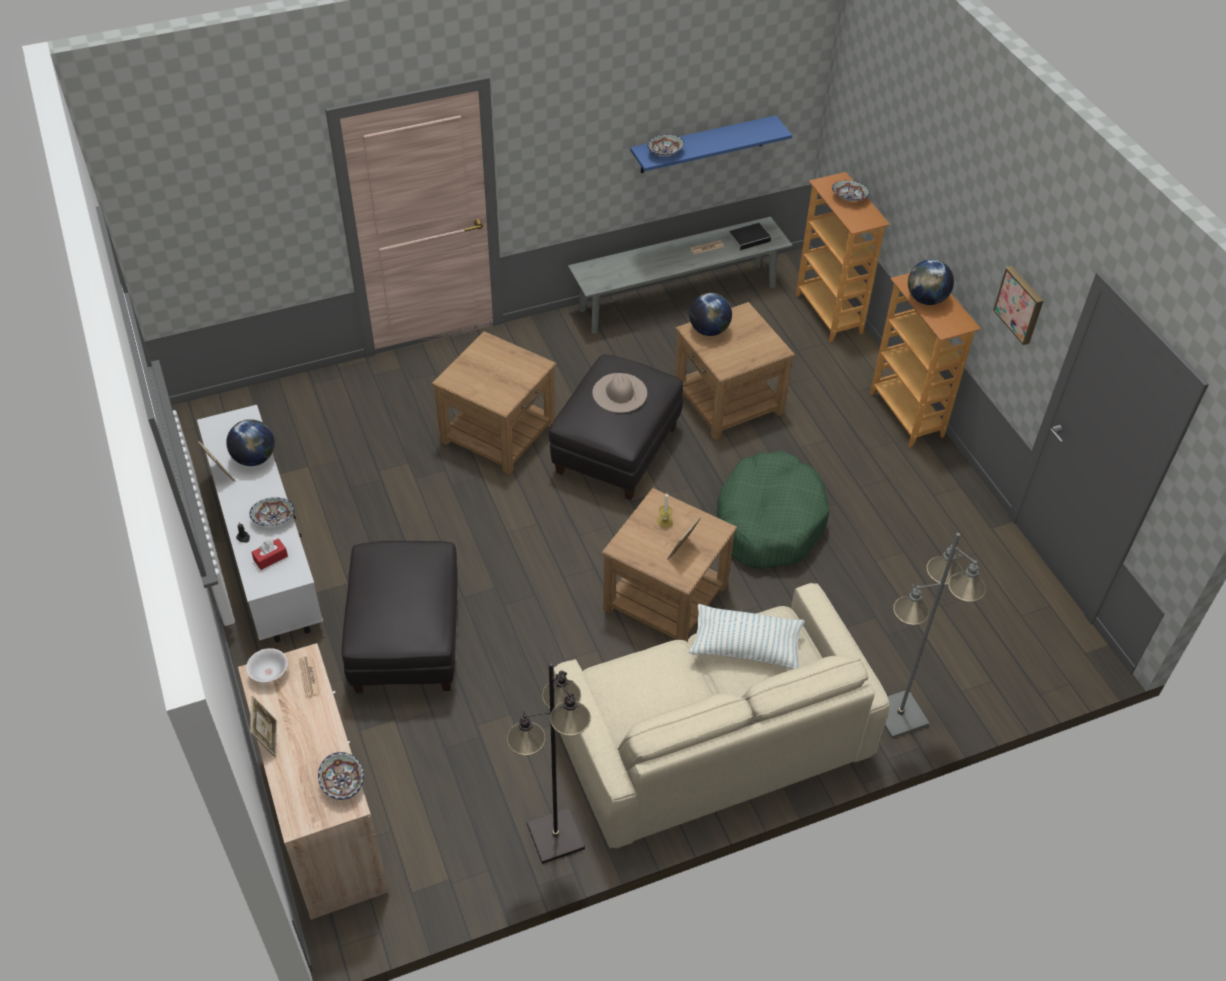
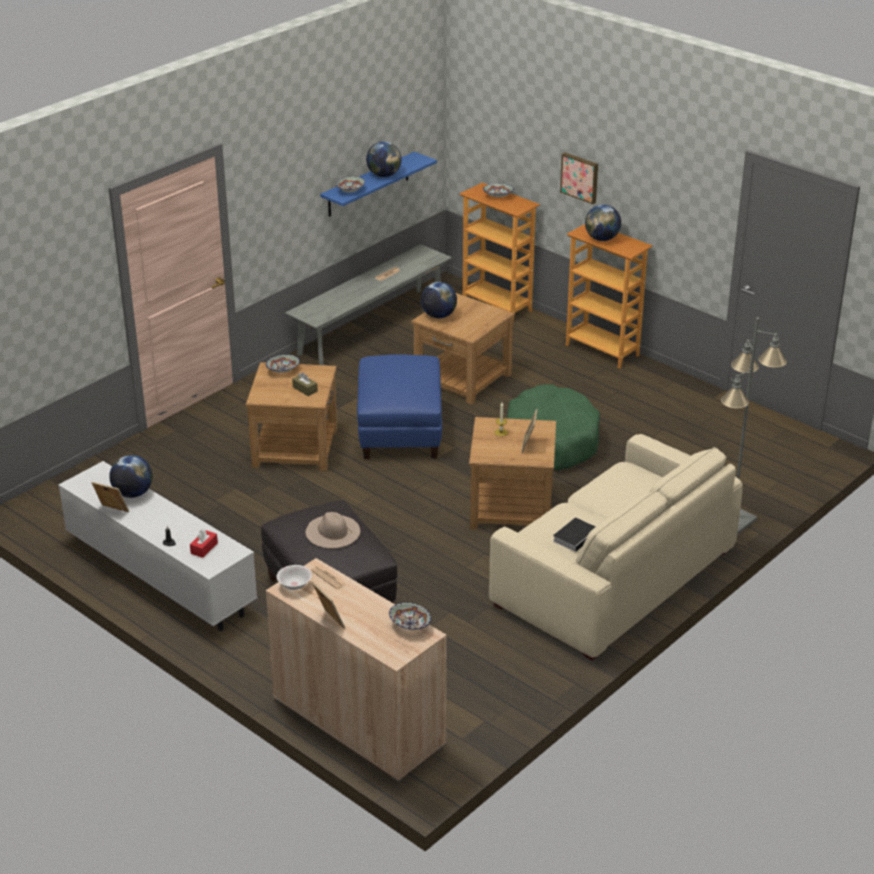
camera: 25 degrees left, 15 degrees down
bowl [249,498,294,526] -> bowl moved to [266,354,300,373]
black floor lamp [507,663,591,864] -> none
black ottoman [549,354,683,500] -> blue ottoman [357,355,442,459]
beige hat [592,373,647,413] -> beige hat moved to [306,512,360,548]
pillow [689,604,805,669] -> none
book [729,223,775,250] -> book moved to [553,518,596,552]
picture [993,266,1043,345] -> picture moved to [560,153,598,204]
none -> brown tissue box [292,372,318,396]
none -> globe [366,141,401,177]

